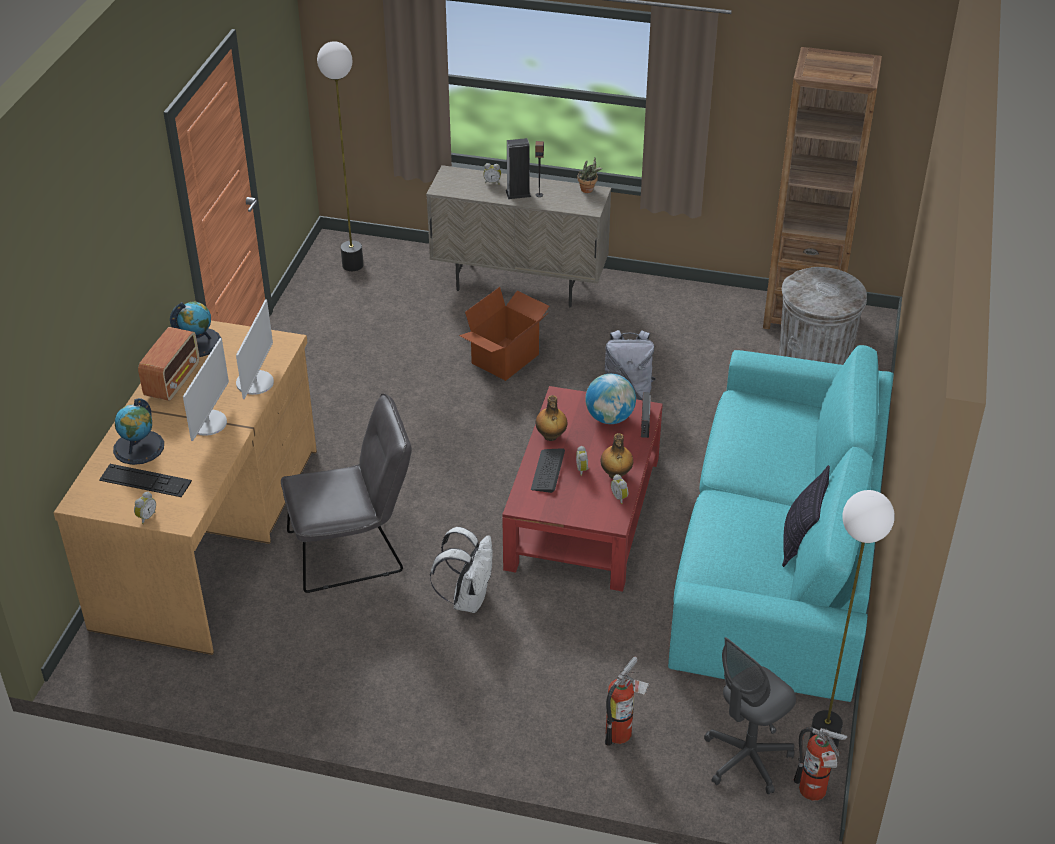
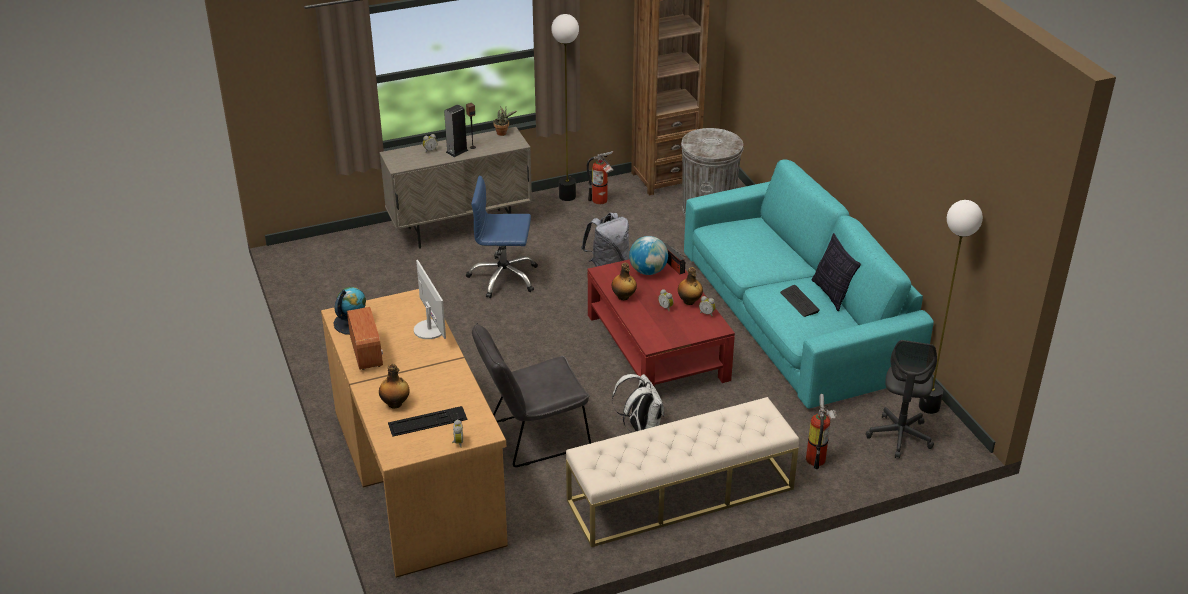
camera: 35 degrees left, 5 degrees down
globe [113,398,164,465] -> bottle [379,364,410,409]
monitor [183,338,229,441] -> none
grey chair [281,394,412,593] -> grey chair turned 150 degrees counterclockwise [472,323,591,467]
floor lamp [317,41,364,271] -> floor lamp moved to [551,14,579,201]
cardboard box [459,287,549,381] -> blue office chair [466,176,538,298]
keyboard [531,448,565,493] -> keyboard moved to [780,285,820,317]
fire extinguisher [794,727,848,801] -> fire extinguisher moved to [587,151,614,204]
none -> beige bench [566,397,799,547]

